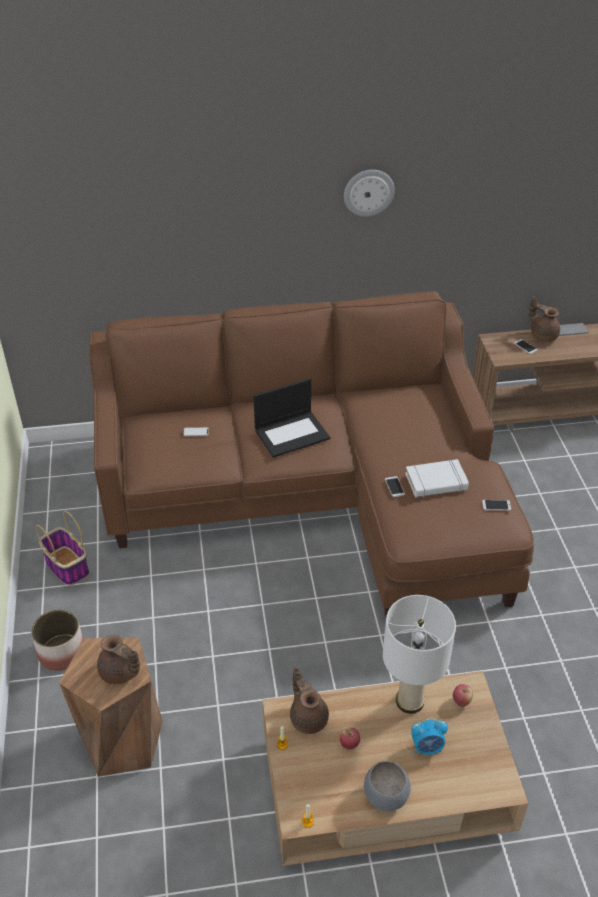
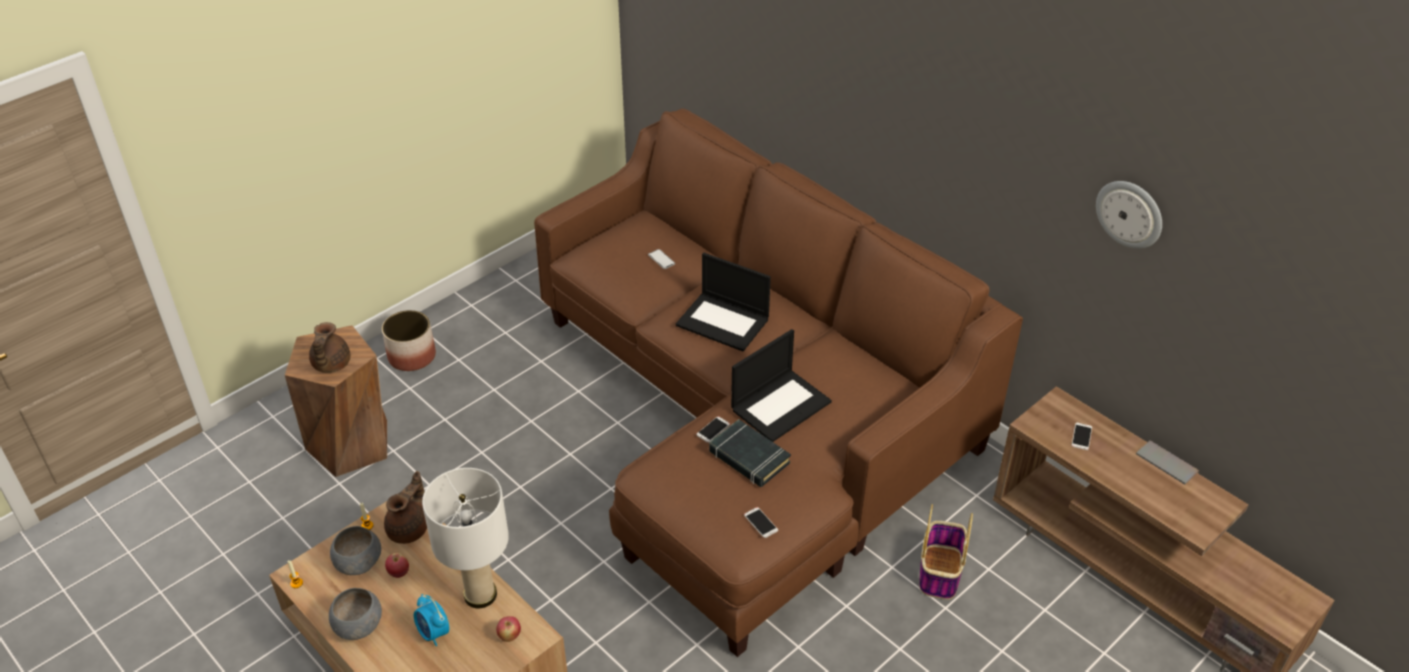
camera: 55 degrees right, 0 degrees up
basket [36,510,89,586] -> basket moved to [919,504,973,600]
wall clock [344,170,395,217] -> wall clock moved to [1096,181,1162,249]
white book [405,459,469,497] -> black book [709,419,791,487]
brown teapot [529,296,560,342] -> none
none -> grey bowl [330,526,381,575]
none -> laptop [731,329,832,442]

